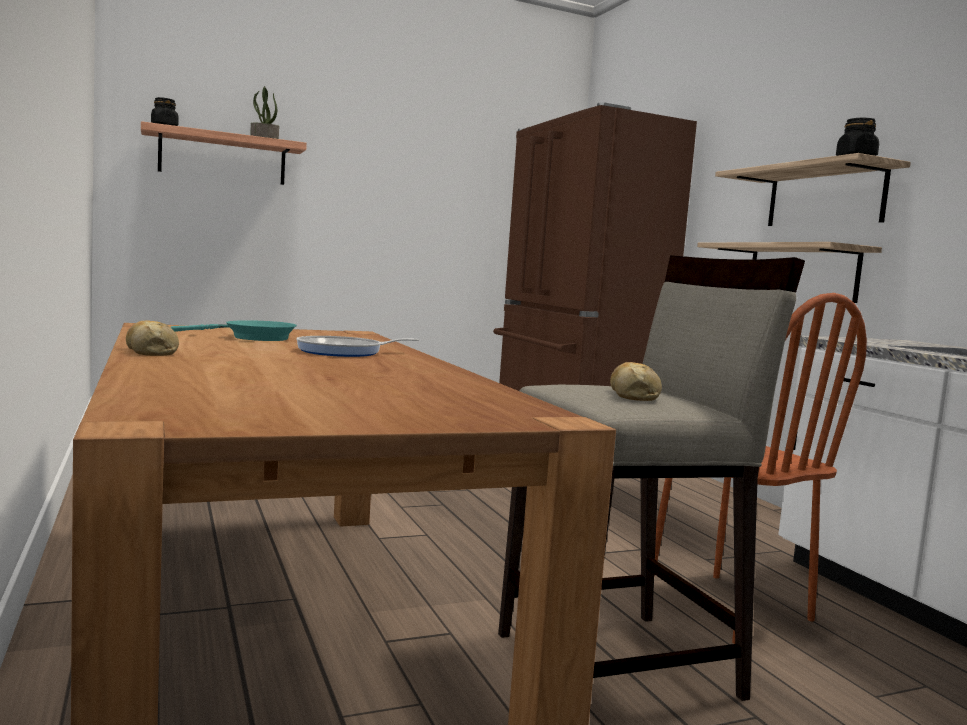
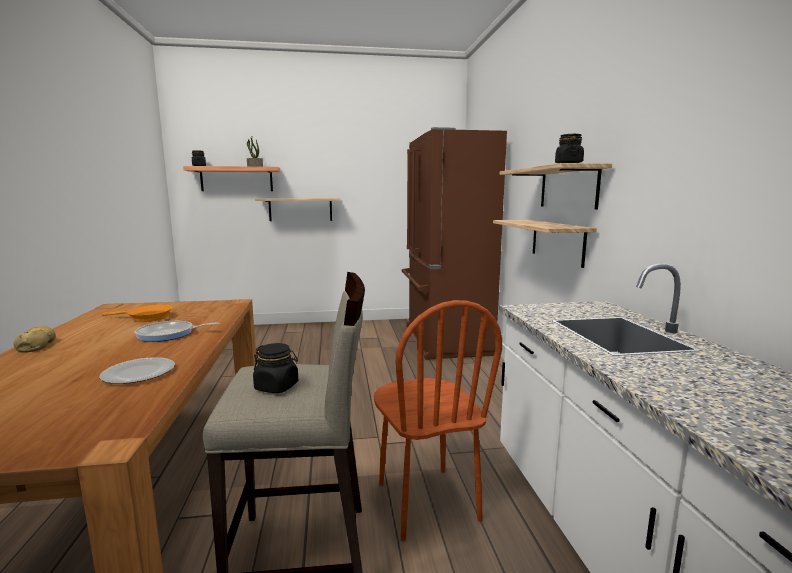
camera: 15 degrees right, 5 degrees up
turquoise frying pan [171,320,297,341] -> orange frying pan [102,305,172,322]
bread [610,362,662,401] -> black jar [253,343,298,393]
none -> plate [99,357,175,384]
none -> shelf [255,198,340,221]

